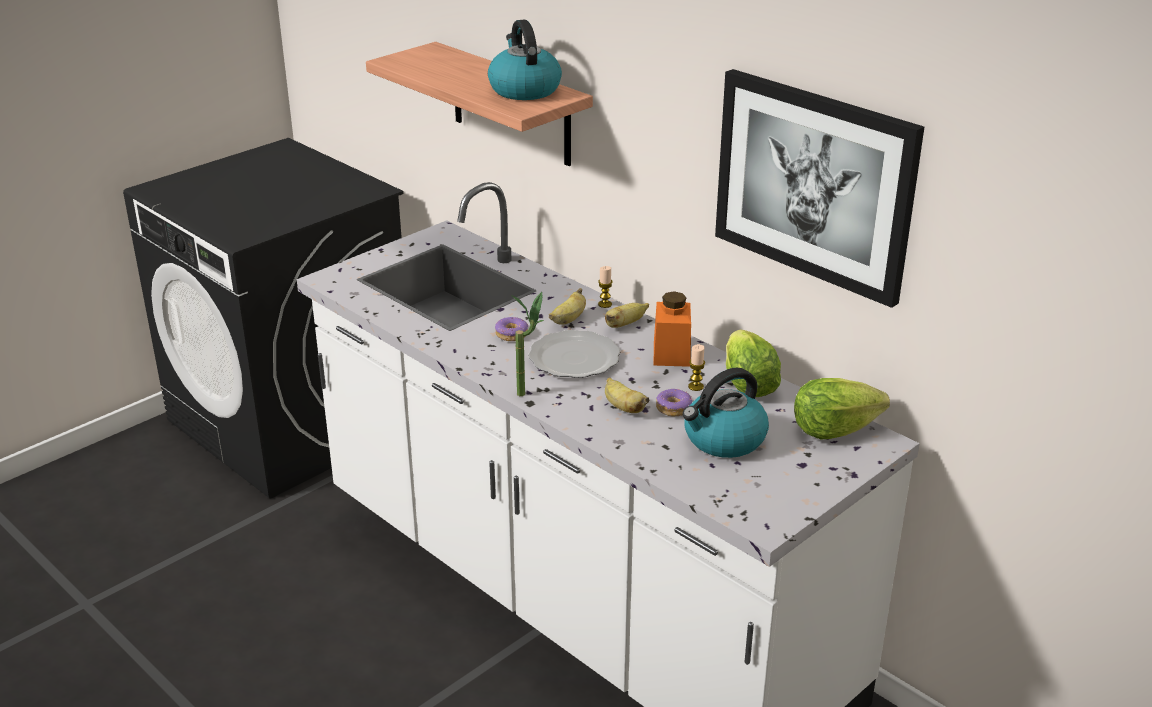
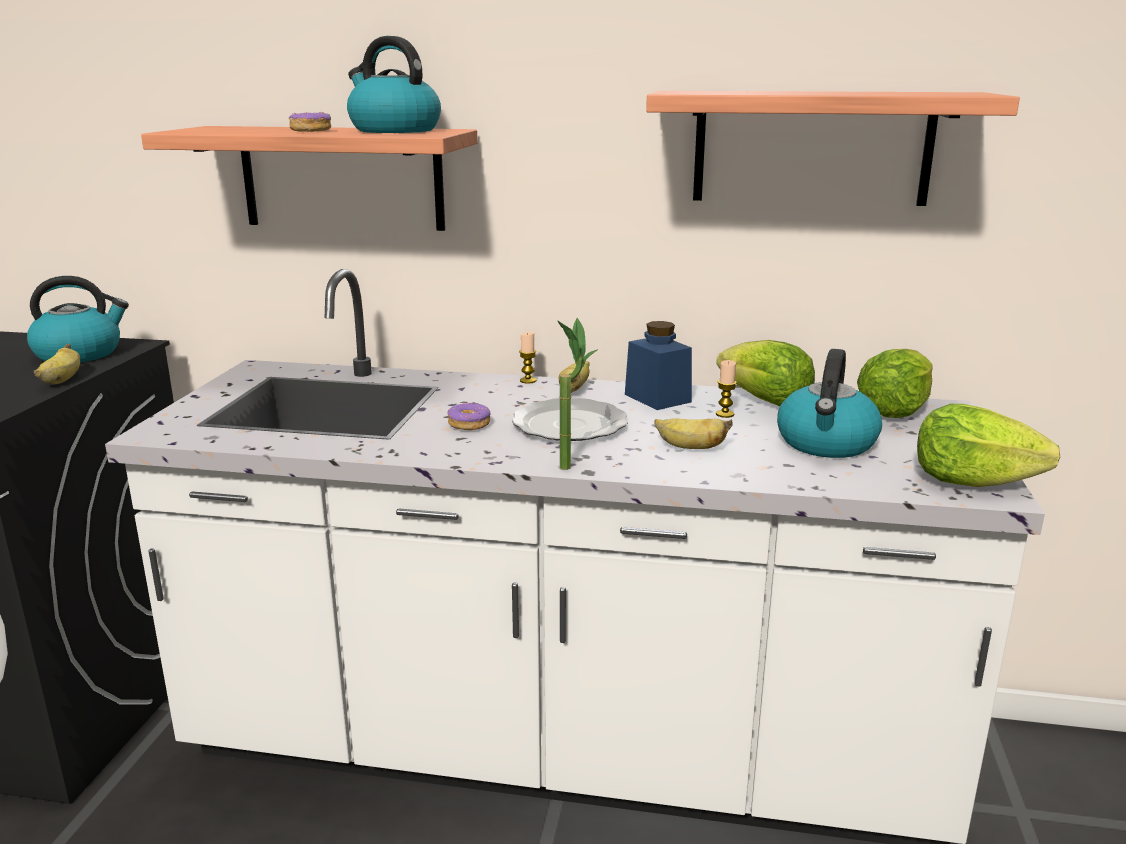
camera: 35 degrees left, 10 degrees down
banana [549,288,586,325] -> banana moved to [34,344,80,384]
orange jar [654,291,691,367] -> blue jar [625,321,692,410]
donut [656,389,692,416] -> donut moved to [289,112,331,132]
picture [715,69,924,308] -> shelf [646,91,1020,206]
none -> kettle [27,276,129,362]
none -> lettuce [917,404,1060,487]

